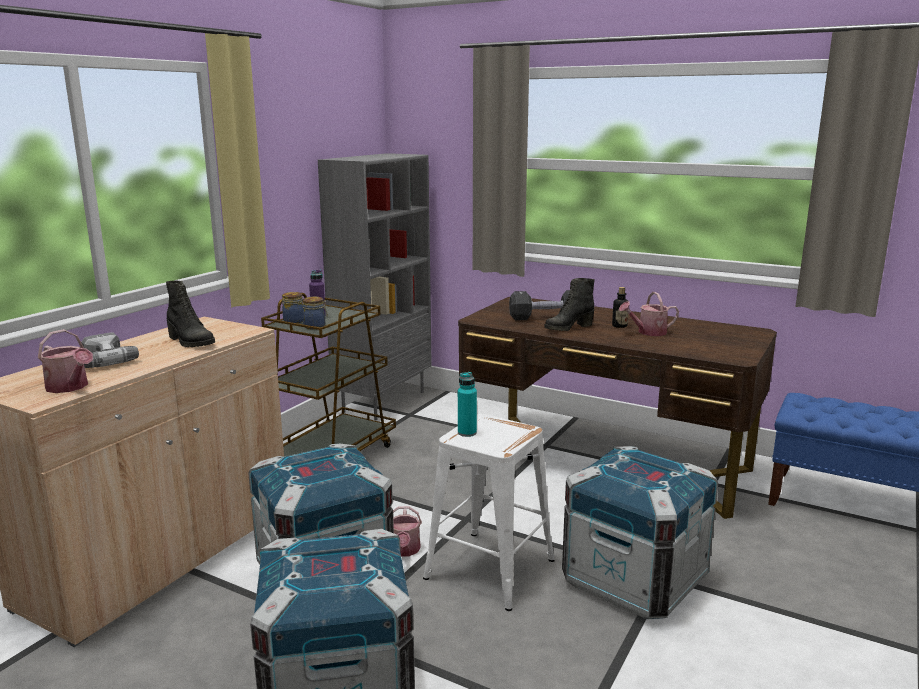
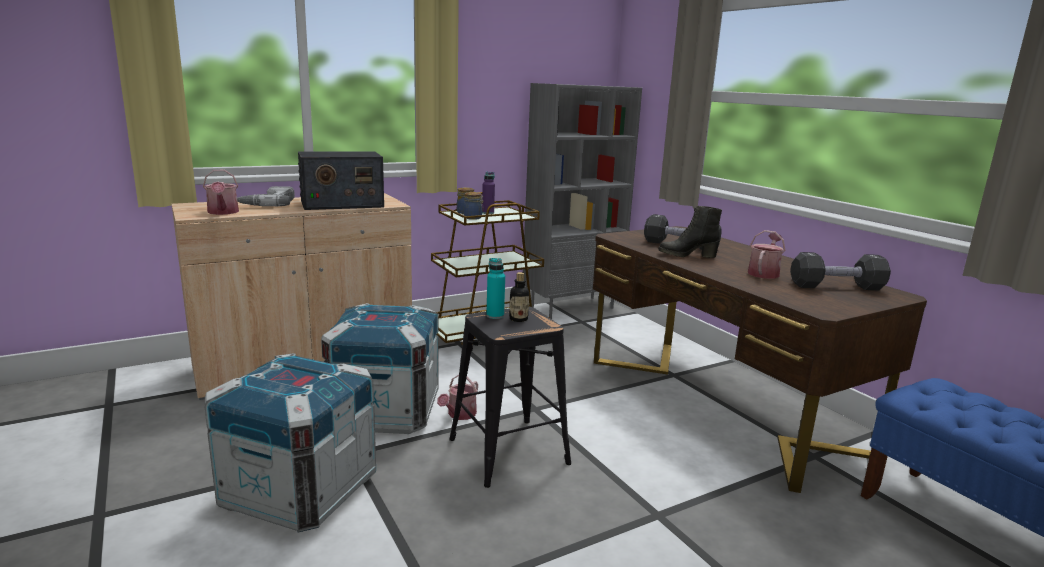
camera: 30 degrees right, 0 degrees up
black boot [166,281,215,347] -> radio [298,151,384,210]
white stool [423,414,555,611] -> black stool [449,307,571,488]
crate [562,446,718,619] -> none
bottle [612,287,628,328] -> bottle moved to [509,272,529,322]
watering can [619,292,679,336] -> watering can turned 105 degrees clockwise [748,230,786,279]
none -> black dumbbell [790,252,891,290]

